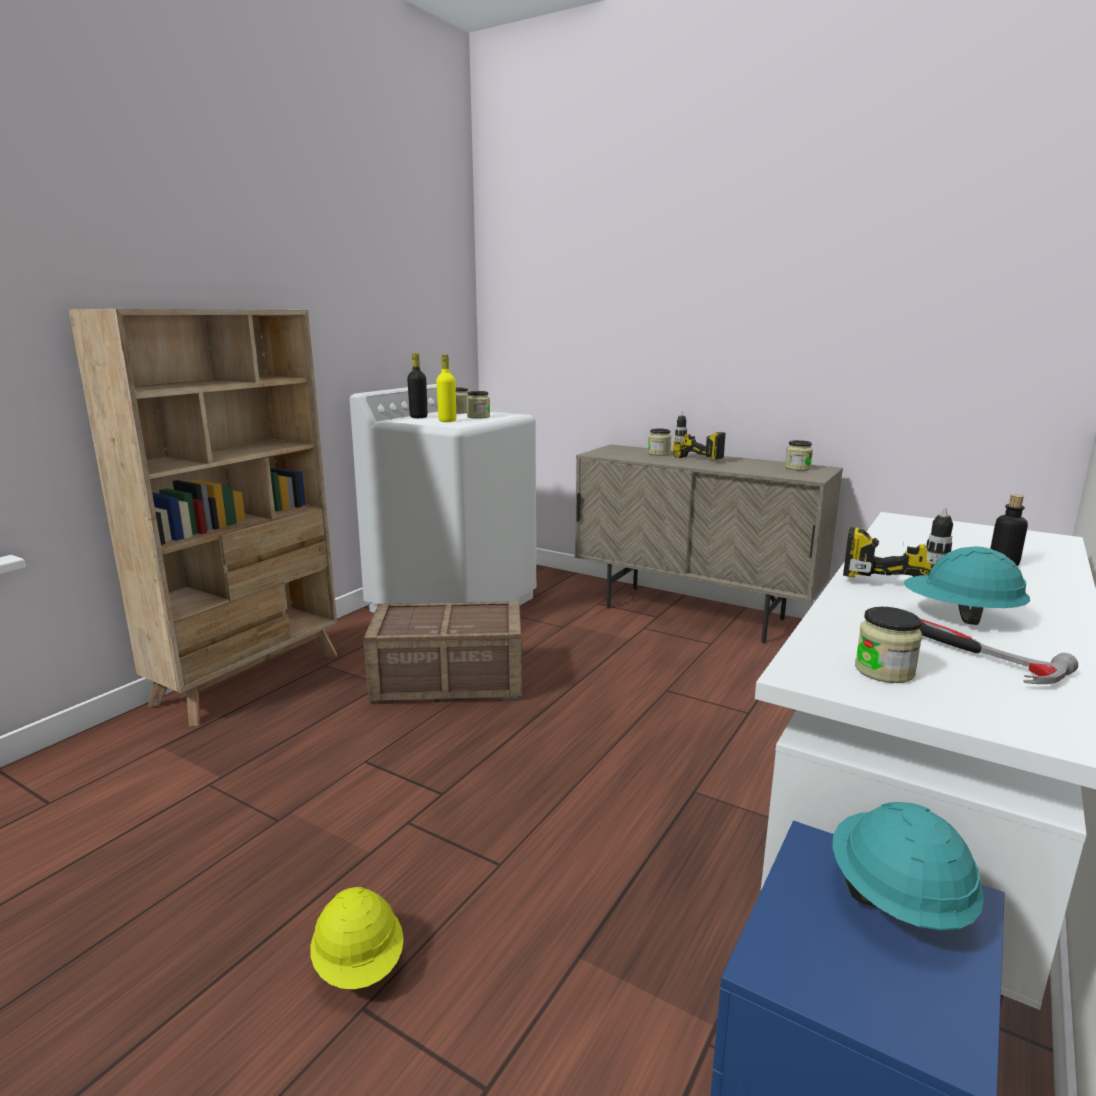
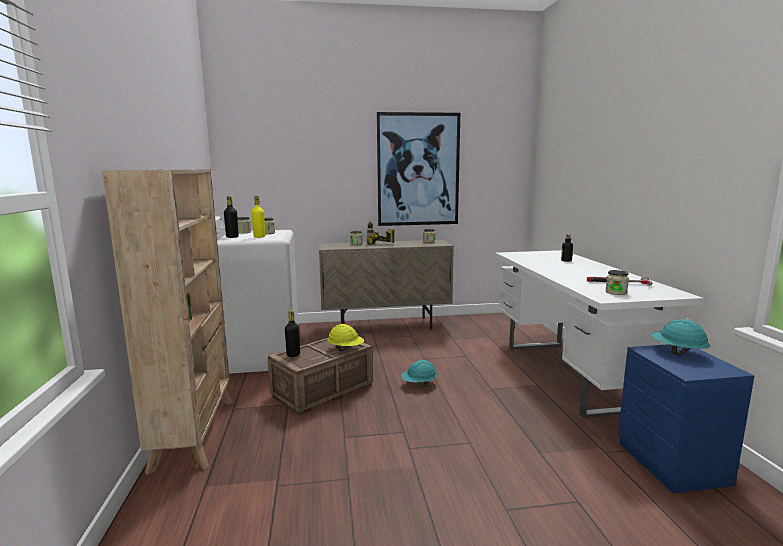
camera: 40 degrees left, 5 degrees down
yellow hard hat [310,887,404,989] -> yellow hard hat moved to [327,324,364,351]
power drill [843,508,953,577] -> none
turquoise hard hat [904,546,1030,625] -> turquoise hard hat moved to [401,360,437,387]
none -> black bottle [285,310,300,357]
none -> picture [377,112,460,226]

